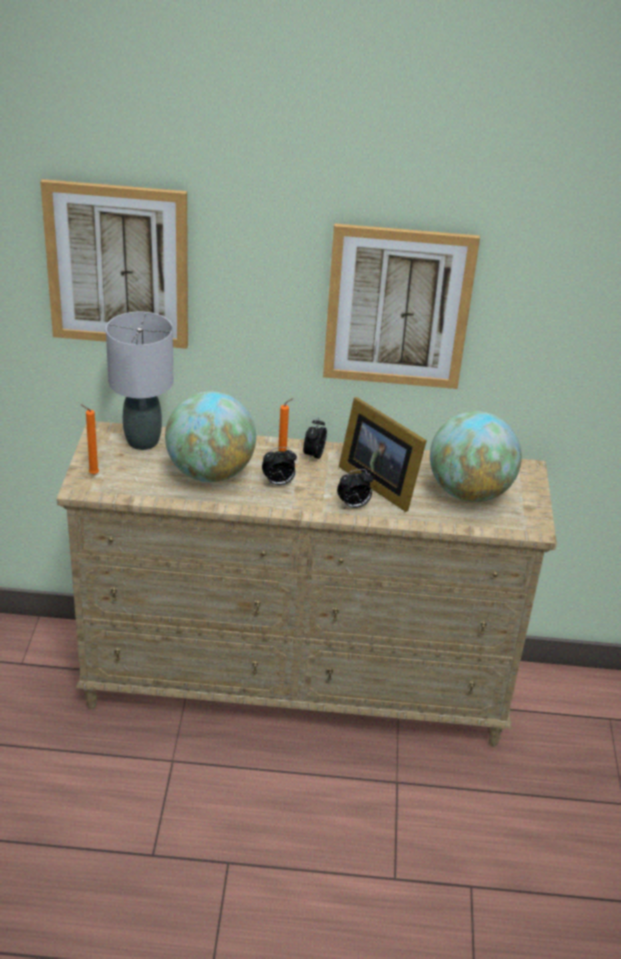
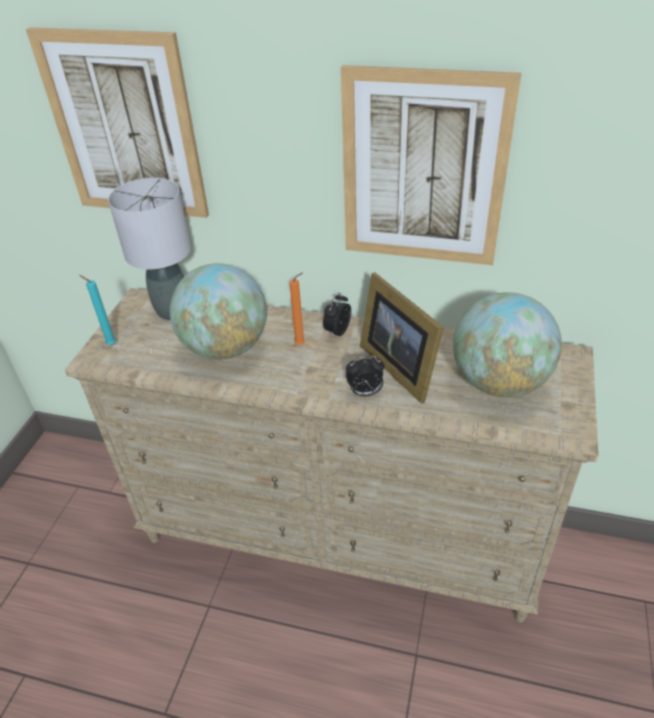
camera: 15 degrees right, 5 degrees up
orange candle [80,404,99,474] -> turquoise candle [79,275,116,345]
alarm clock [262,447,297,485] -> none

